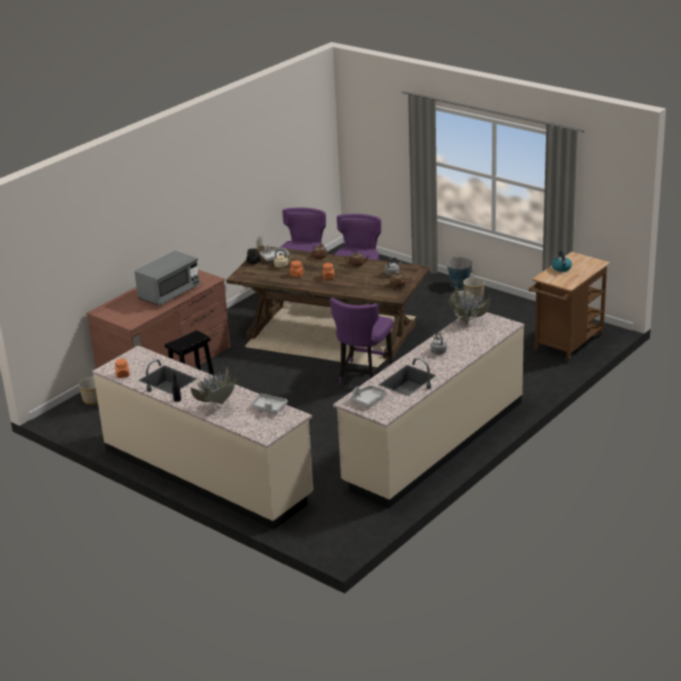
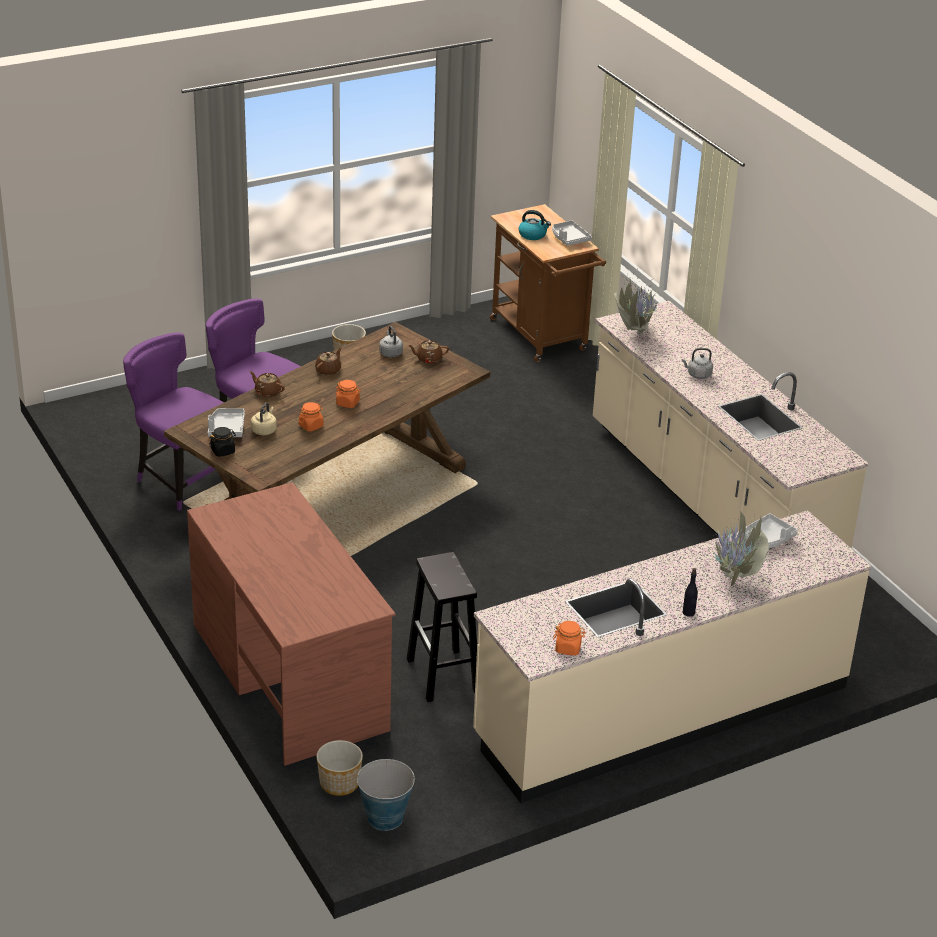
camera: 70 degrees left, 5 degrees up
grey microwave [134,251,201,305] -> none
purple chair [330,298,393,384] -> none
grey tray [350,385,387,407] -> grey tray moved to [552,220,592,246]
bucket [447,257,473,289] -> bucket moved to [356,759,415,831]

